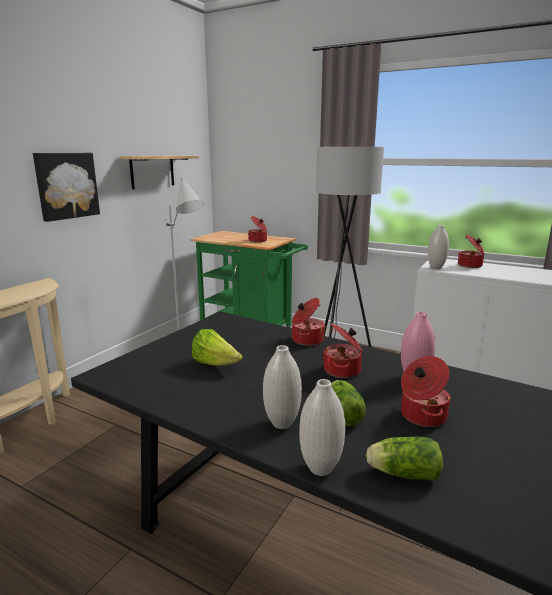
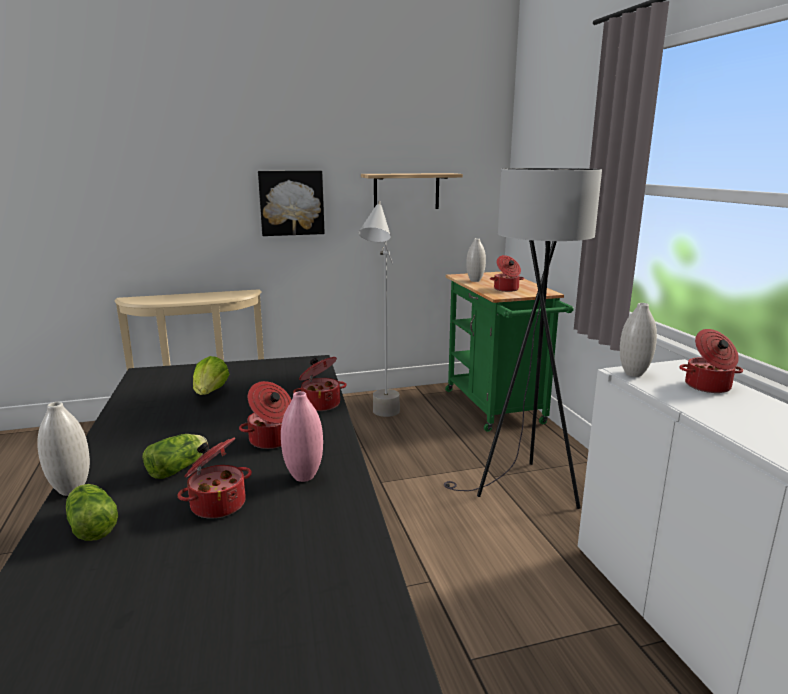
camera: 45 degrees right, 0 degrees up
white vase [263,345,302,429] -> white vase moved to [466,238,486,282]

